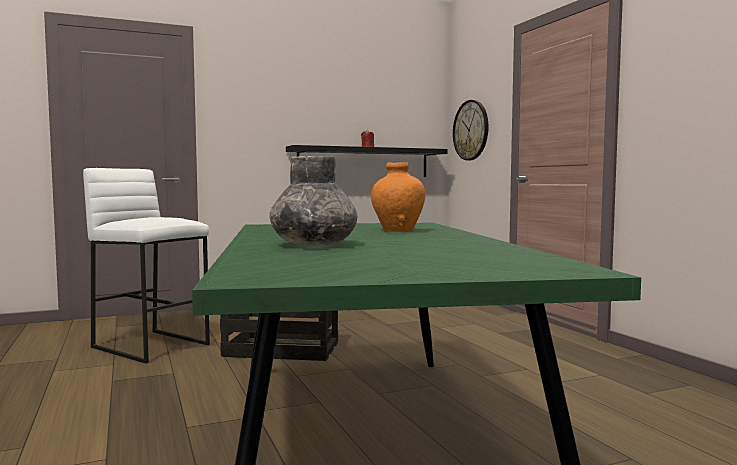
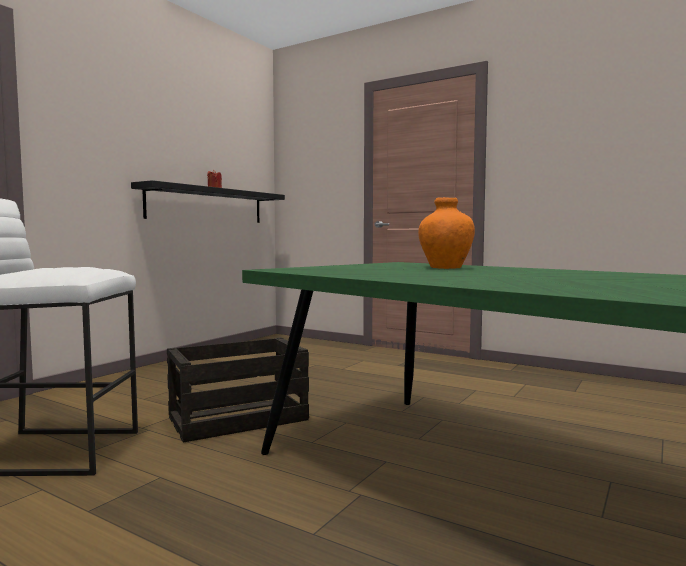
camera: 35 degrees left, 0 degrees up
grey vase [270,156,357,246] -> none
wall clock [453,100,488,160] -> none

